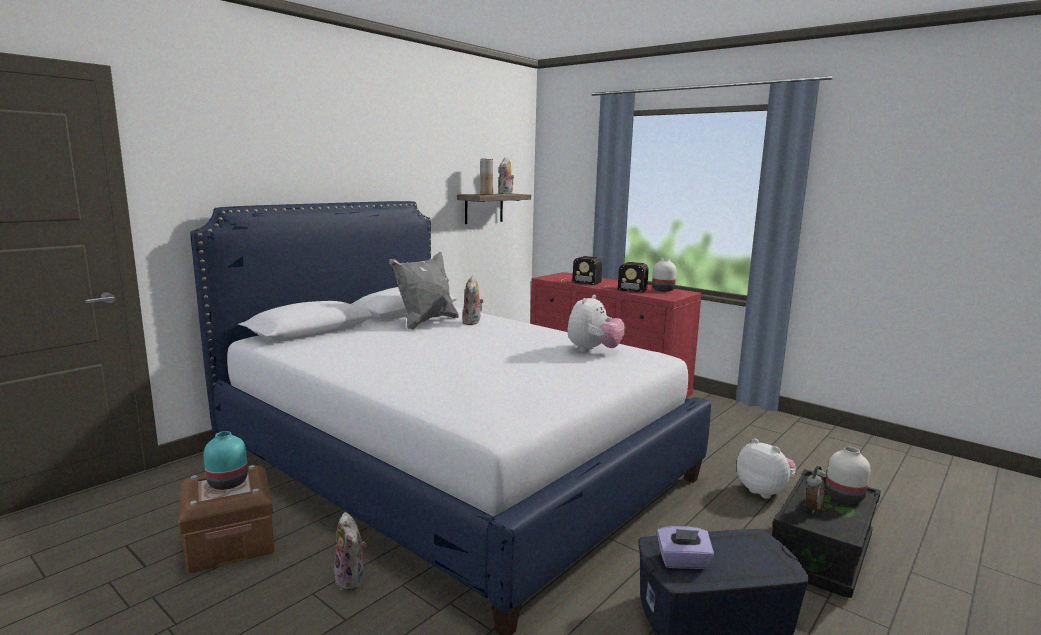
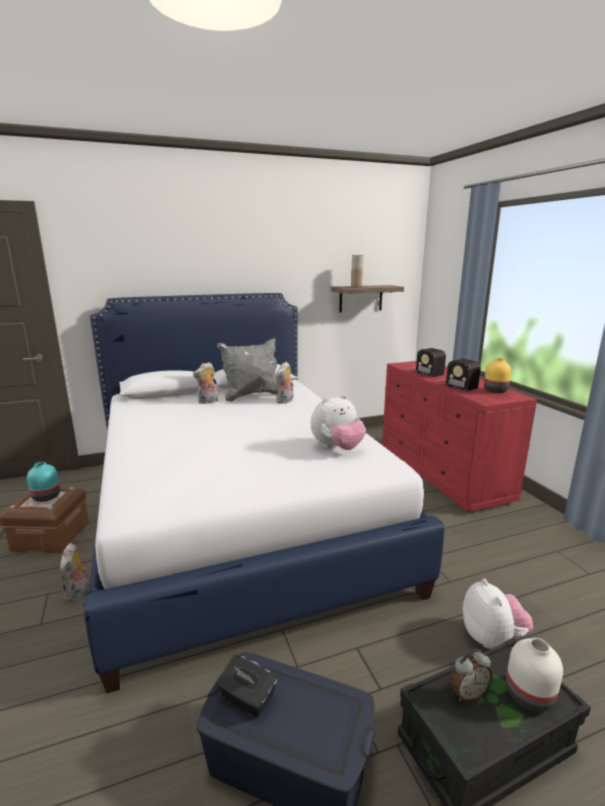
camera: 30 degrees right, 5 degrees up
plush toy [498,157,514,194] -> plush toy moved to [193,362,218,404]
white vase [652,258,676,292] -> yellow vase [484,358,511,393]
purple tissue box [657,526,714,569] -> black tissue box [216,655,277,718]

